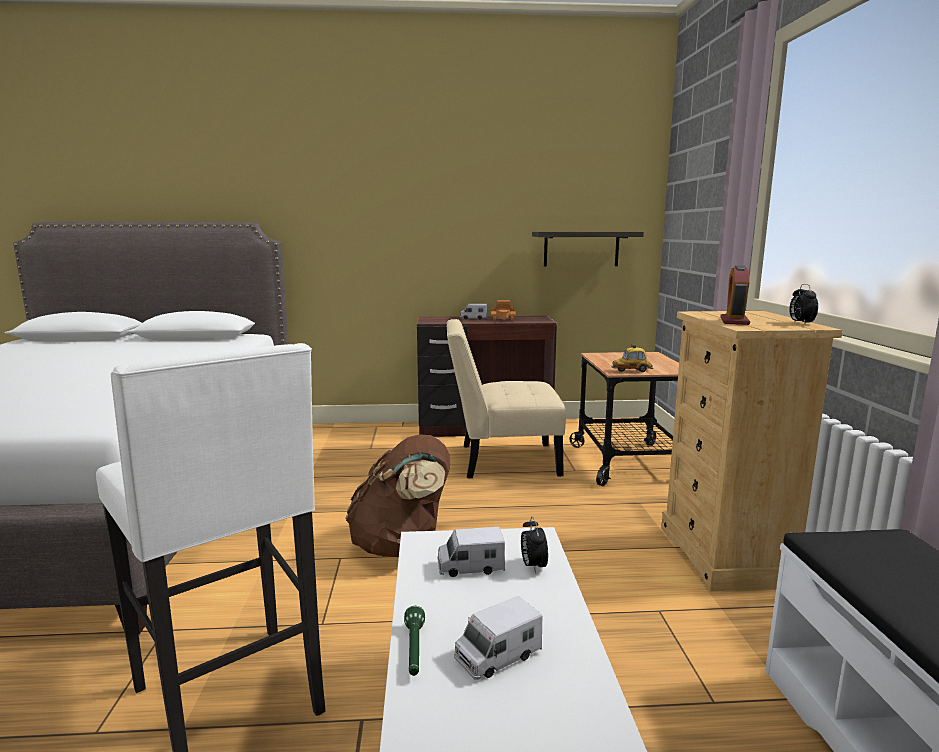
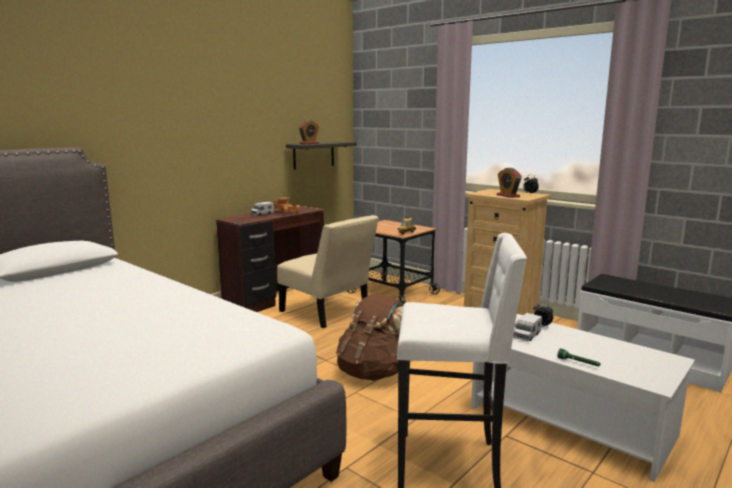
camera: 45 degrees left, 0 degrees up
beige chair [447,319,566,478] -> beige chair turned 90 degrees counterclockwise [277,215,379,328]
toy truck [454,596,542,680] -> none
none -> alarm clock [299,120,319,144]

